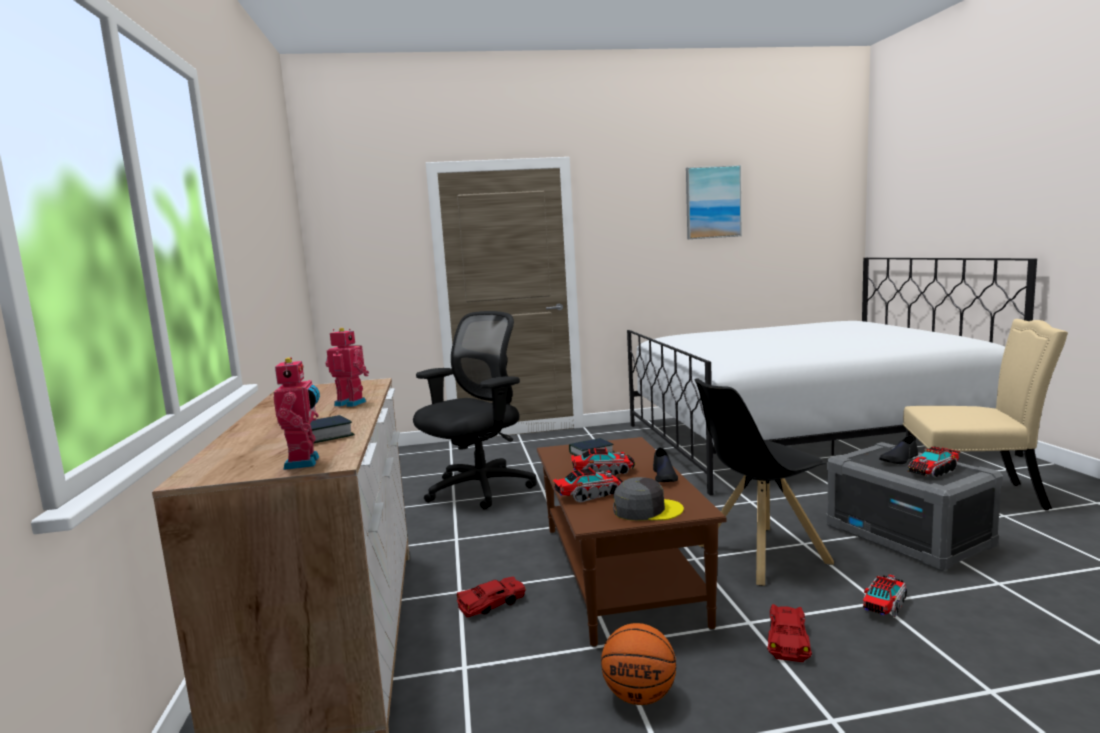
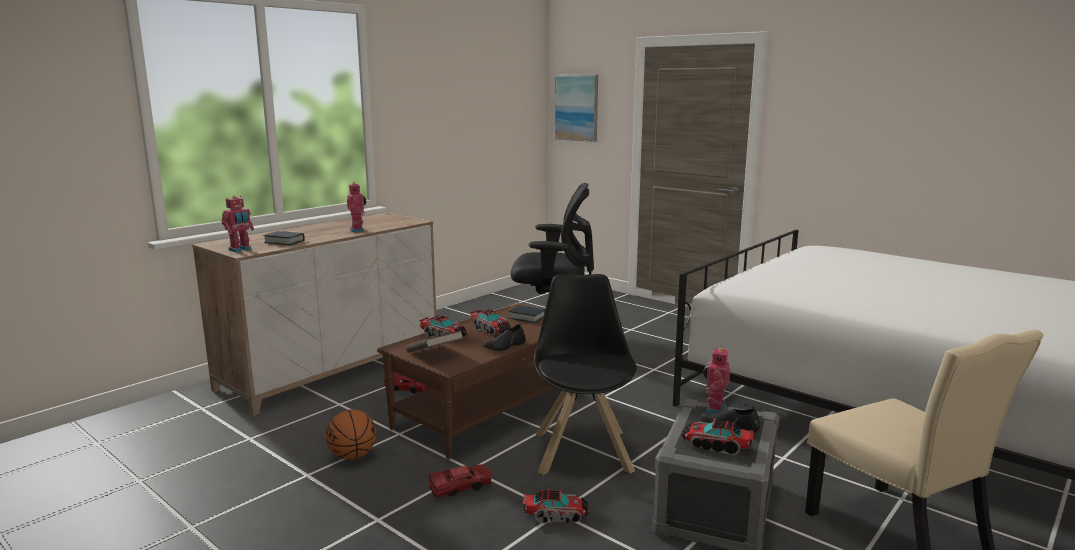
camera: 50 degrees right, 5 degrees up
grey cap [613,477,684,521] -> brown book [406,331,463,353]
picture [686,165,742,239] -> picture moved to [554,75,598,142]
black chair [695,378,834,586] -> black chair turned 60 degrees clockwise [534,274,637,475]
none -> toy robot [703,346,730,413]

